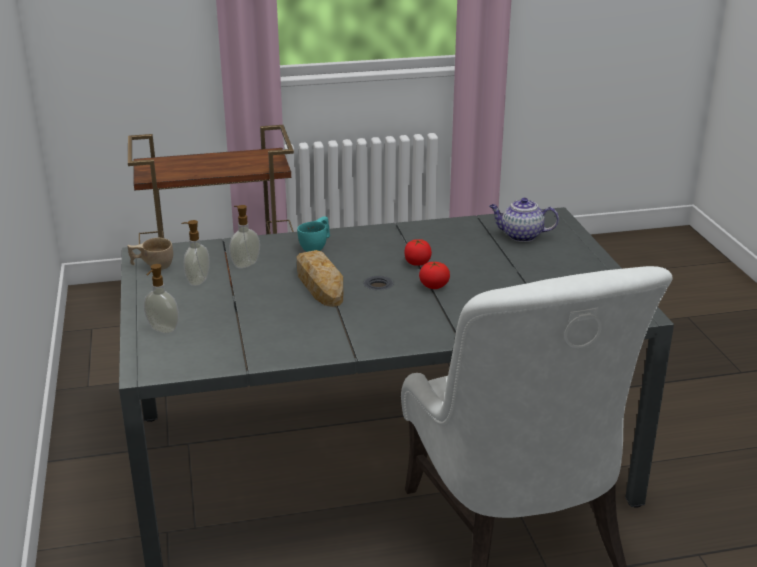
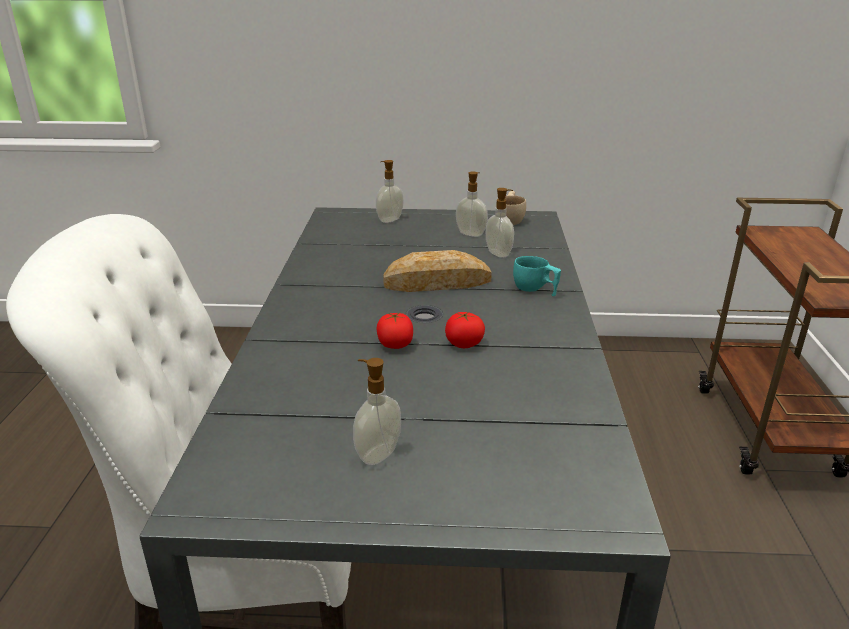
camera: 105 degrees right, 0 degrees up
teapot [489,198,559,242] -> none
none -> soap dispenser [353,358,401,465]

